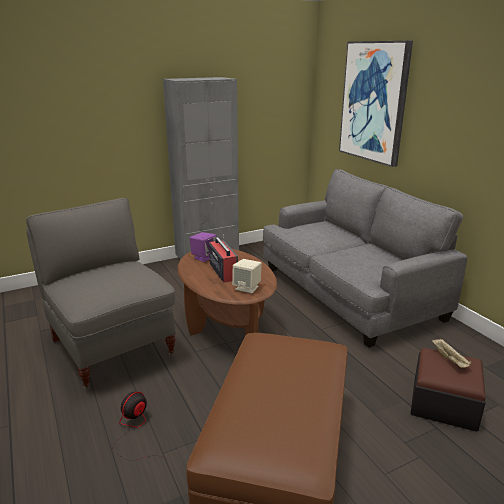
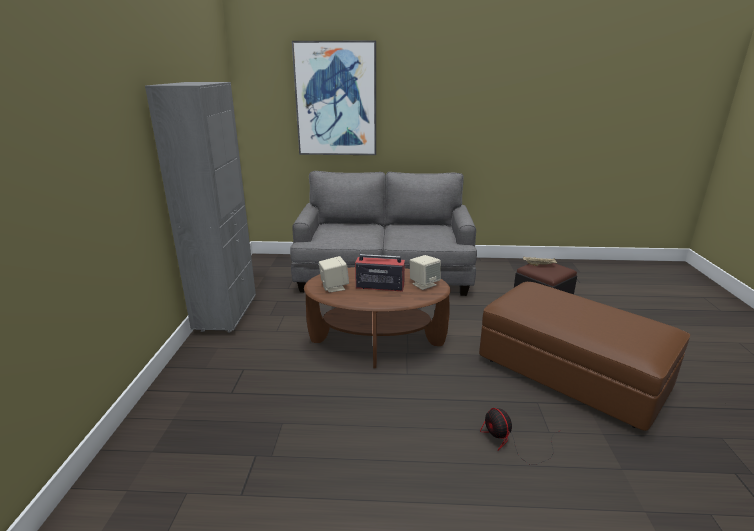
camera: 60 degrees left, 0 degrees up
grey armchair [26,198,176,391] -> none
purple speaker [190,232,217,262] -> beige speaker [319,256,349,292]

